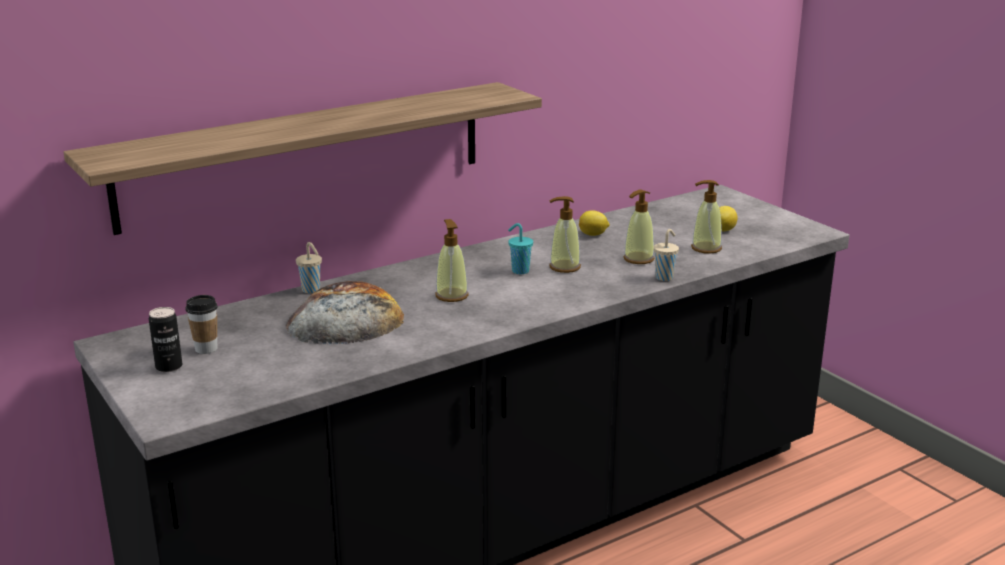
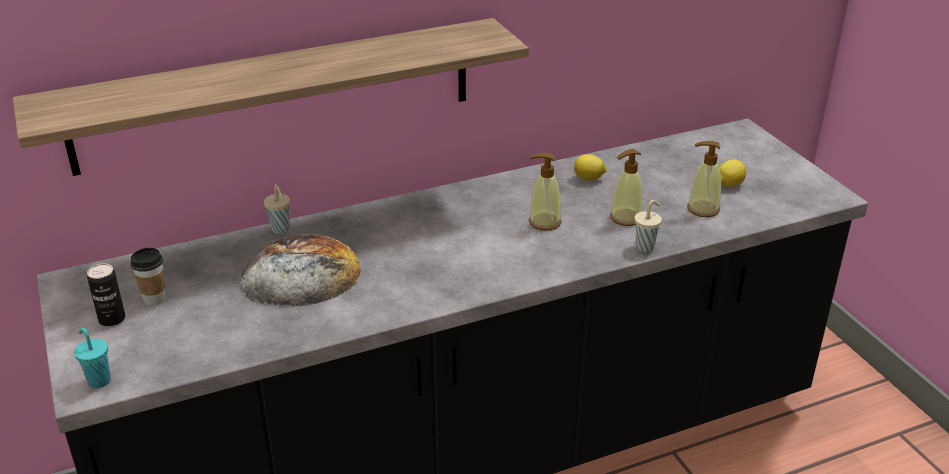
camera: 10 degrees right, 10 degrees up
soap dispenser [435,219,469,302] -> none
turquoise cup [508,223,533,274] -> turquoise cup moved to [74,328,111,388]

